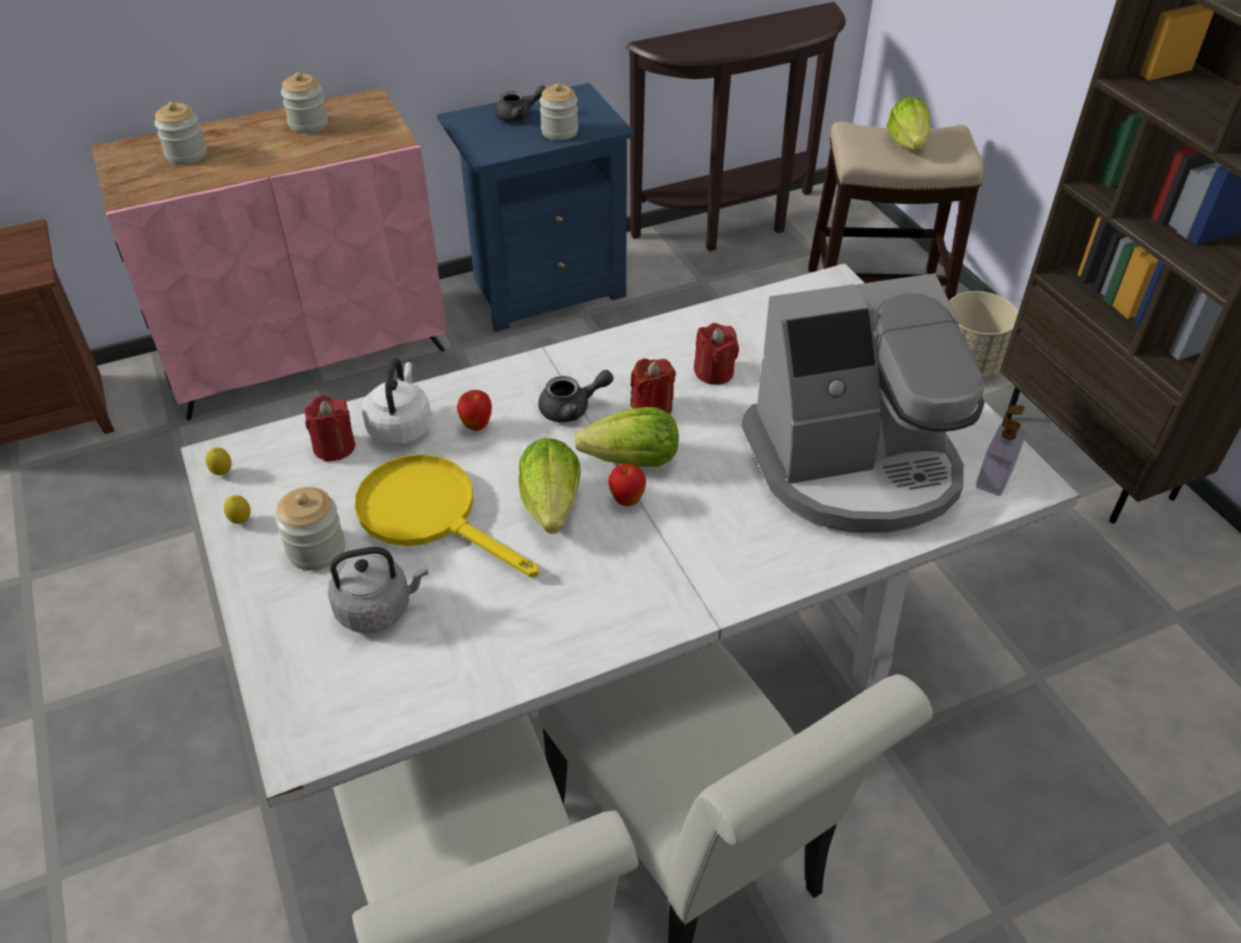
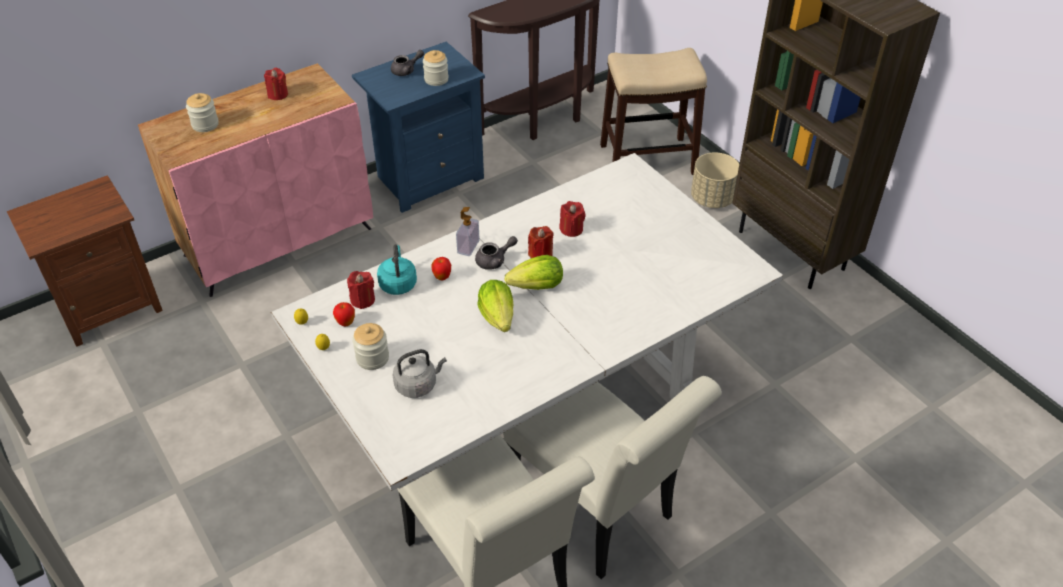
camera: 10 degrees left, 0 degrees up
jar [281,72,328,133] -> red candle [264,68,288,100]
yellow frying pan [355,454,539,577] -> none
white kettle [362,358,431,445] -> turquoise kettle [377,244,417,295]
apple [608,464,646,506] -> apple moved to [333,302,355,326]
coffee machine [742,273,985,533] -> none
lettuce [887,97,930,150] -> none
soap dispenser [976,405,1026,496] -> soap dispenser moved to [456,207,480,256]

